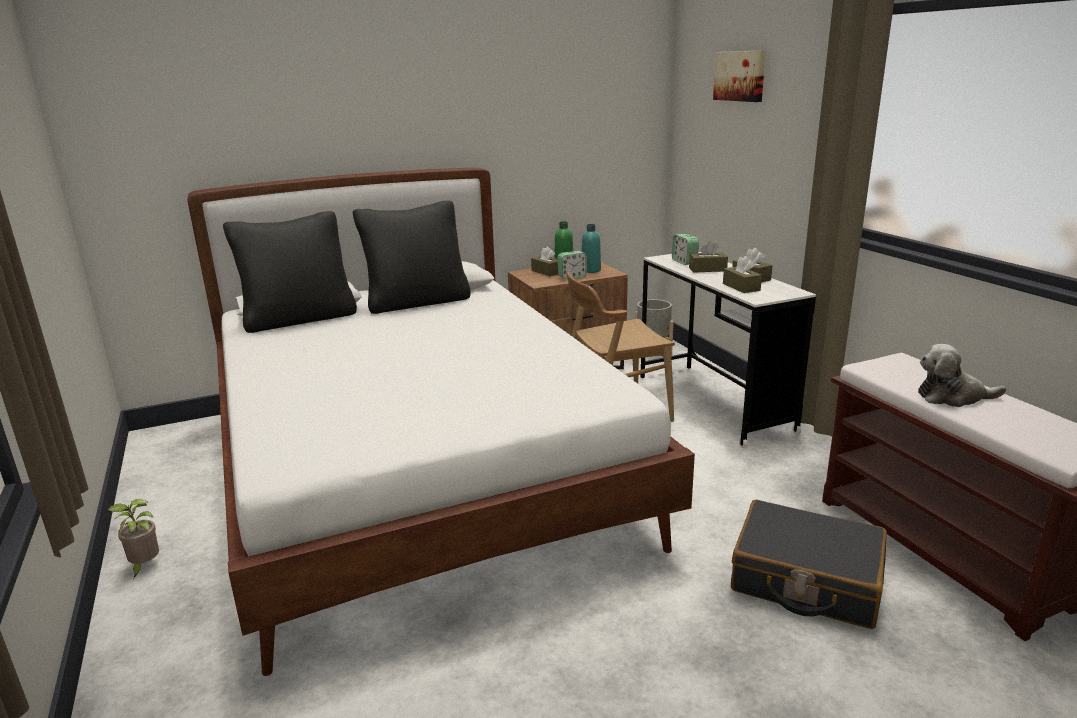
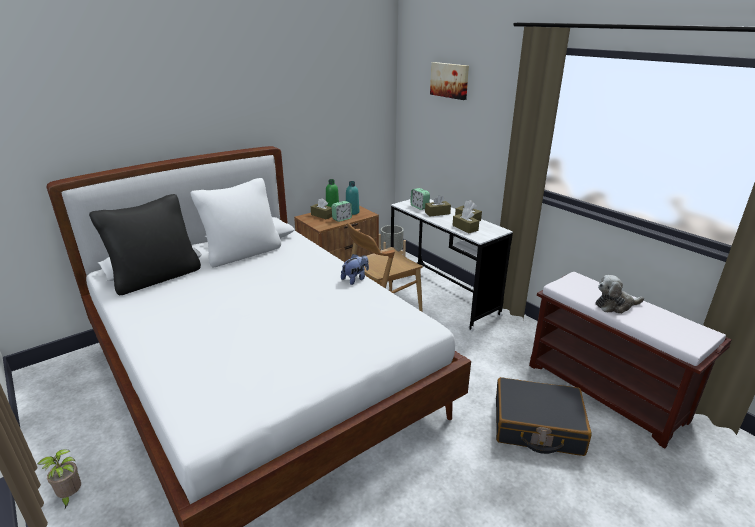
camera: 15 degrees left, 5 degrees up
black pillow [353,201,471,314] -> white pillow [190,178,281,267]
none -> plush toy [341,254,369,285]

